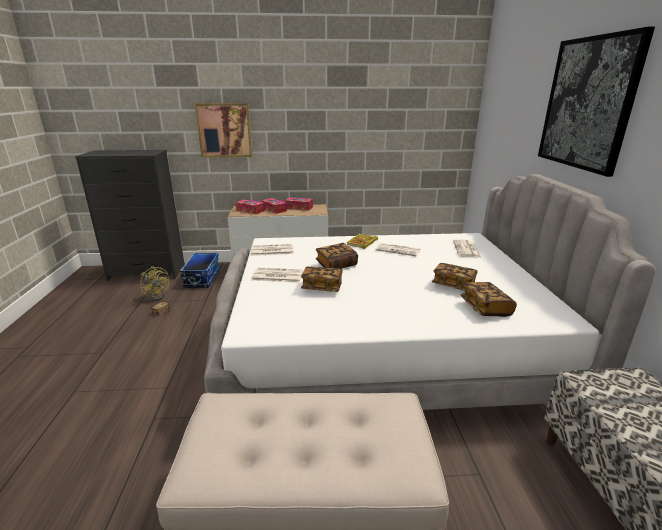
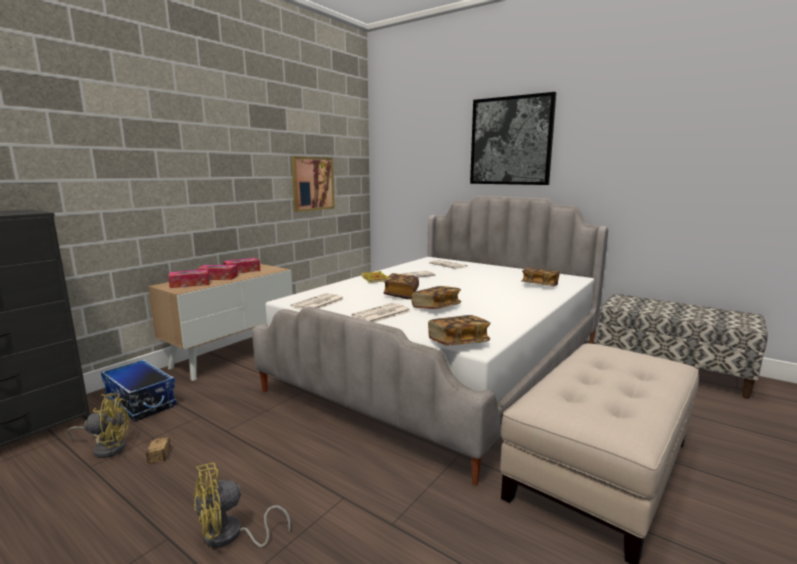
camera: 50 degrees left, 10 degrees down
picture [195,103,252,158] -> picture moved to [291,157,334,212]
book [432,263,478,291] -> book moved to [428,315,491,345]
none -> yellow fan [194,463,291,548]

